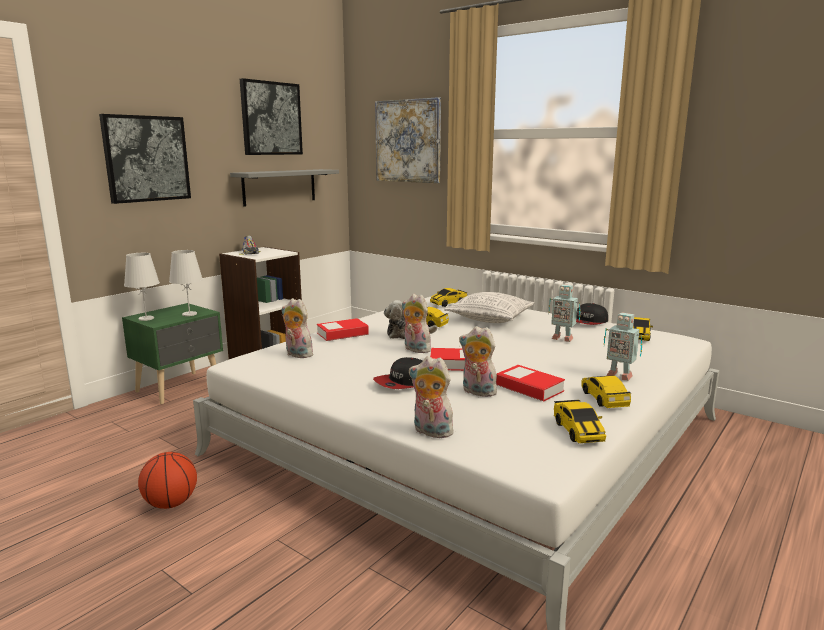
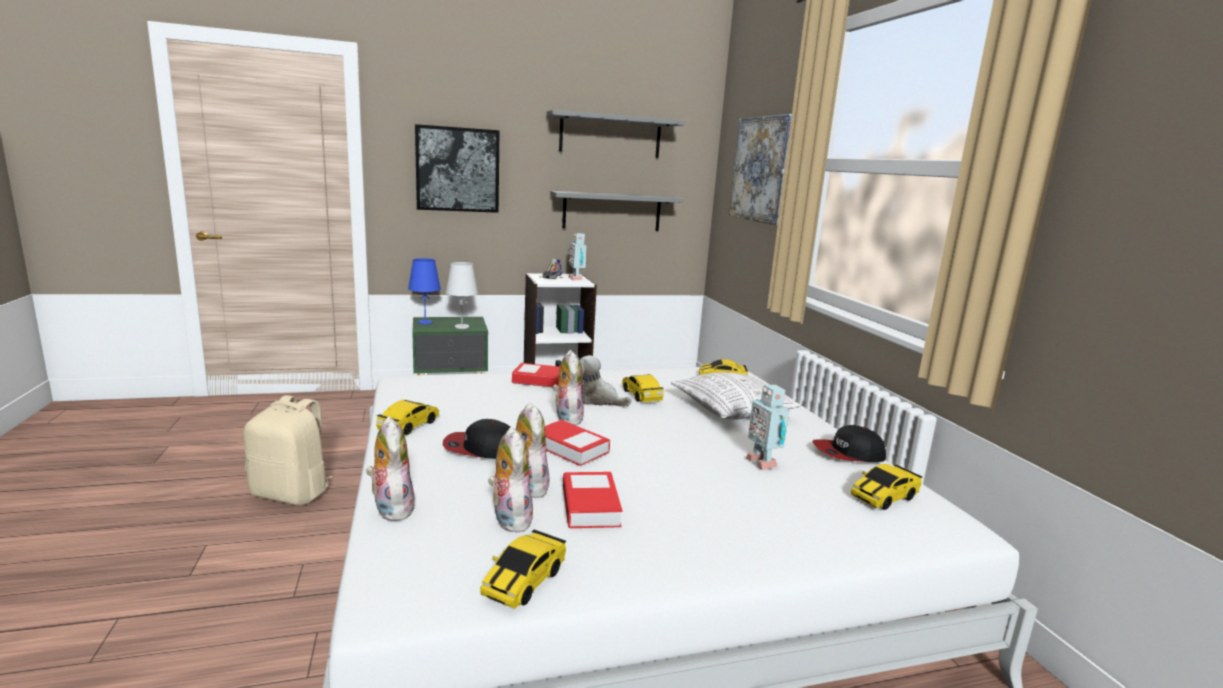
camera: 35 degrees right, 0 degrees up
white table lamp [124,253,160,321] -> blue table lamp [408,258,441,324]
basketball [138,452,197,509] -> beige backpack [243,395,333,505]
picture [240,78,303,155] -> grey shelf [546,110,685,158]
plush toy [282,298,313,358] -> plush toy moved to [488,427,535,532]
toy car [581,375,631,408] -> toy car moved to [376,400,439,435]
toy robot [603,313,642,381] -> toy robot moved to [569,233,587,280]

